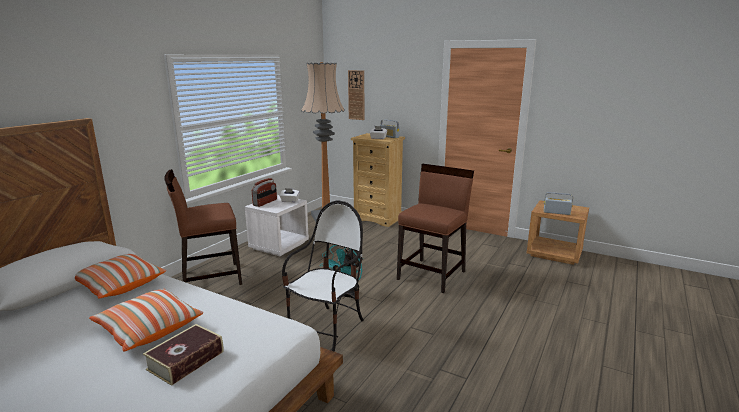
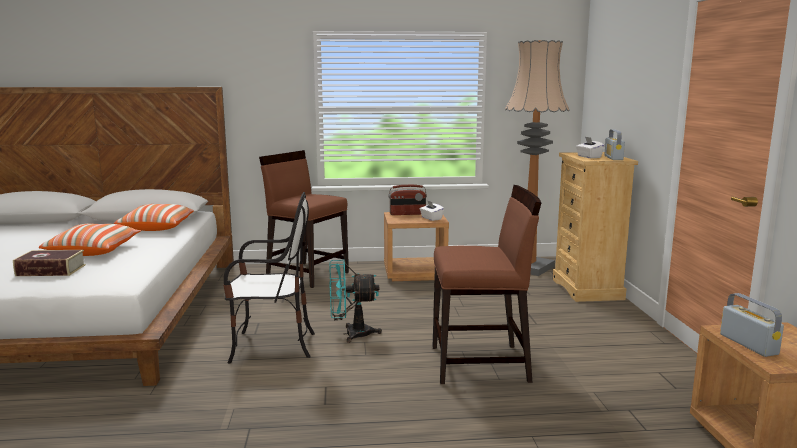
camera: 55 degrees right, 5 degrees down
white nightstand [245,195,309,257] -> brown nightstand [384,212,449,281]
wall clock [348,70,364,120] -> none

